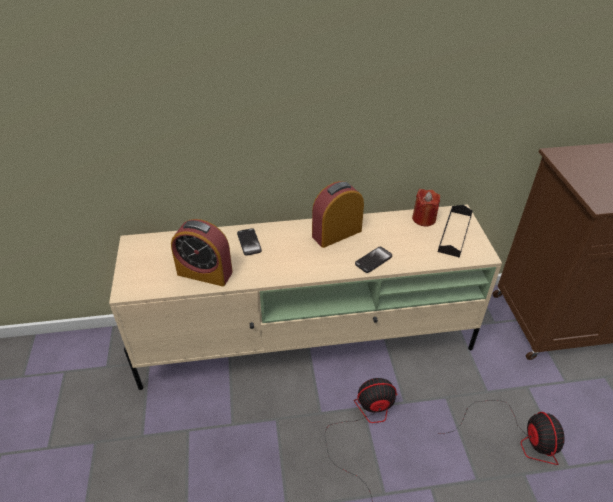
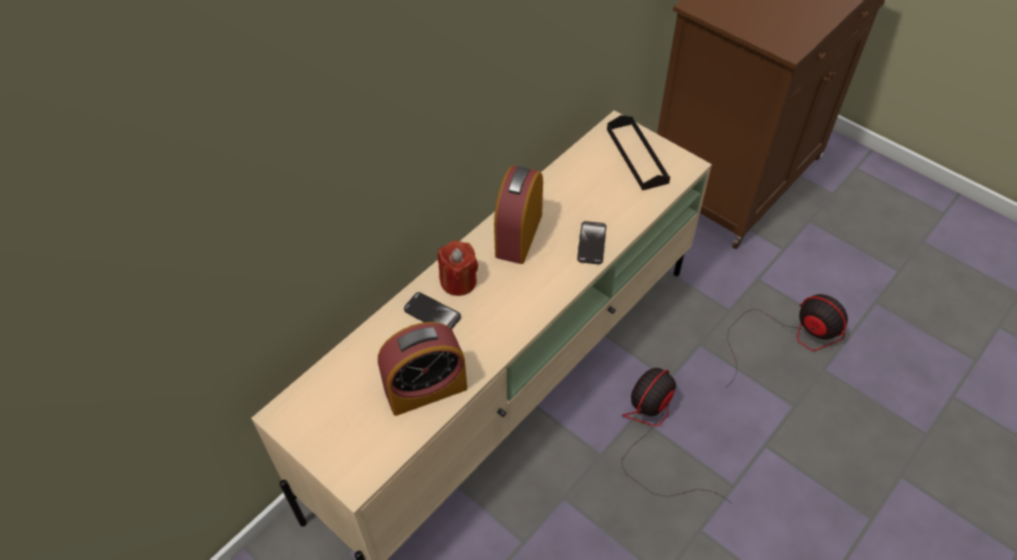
camera: 40 degrees left, 10 degrees up
red candle [412,189,440,227] -> red candle moved to [438,240,478,296]

